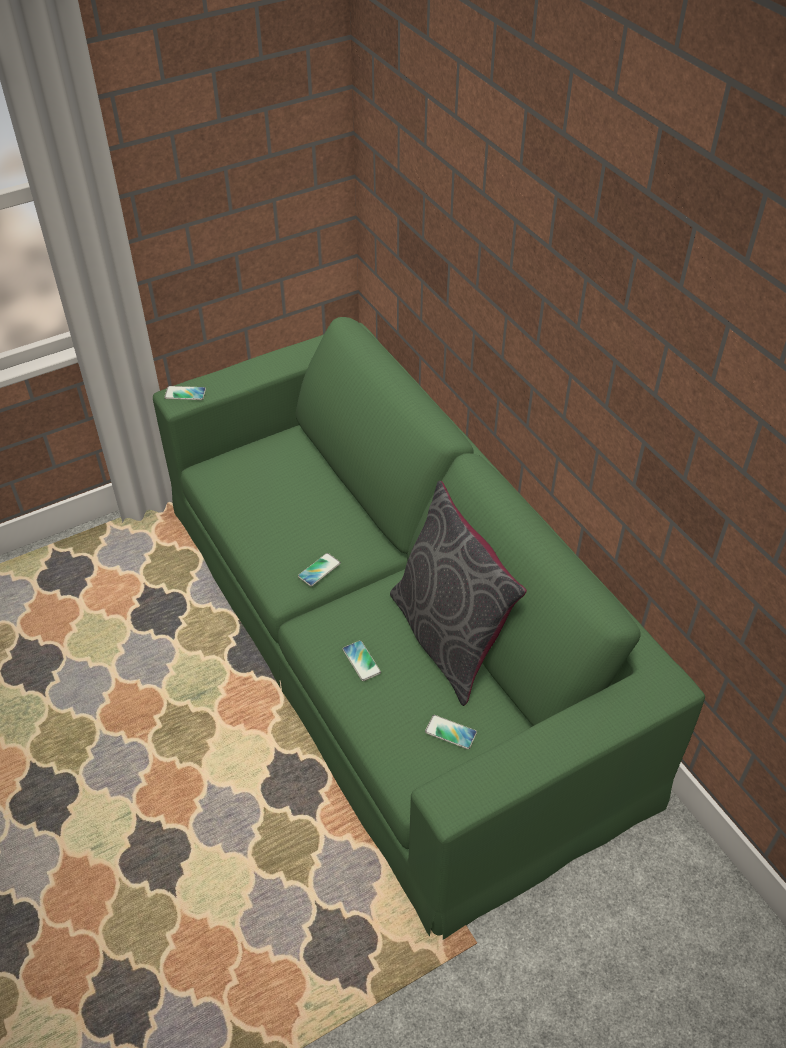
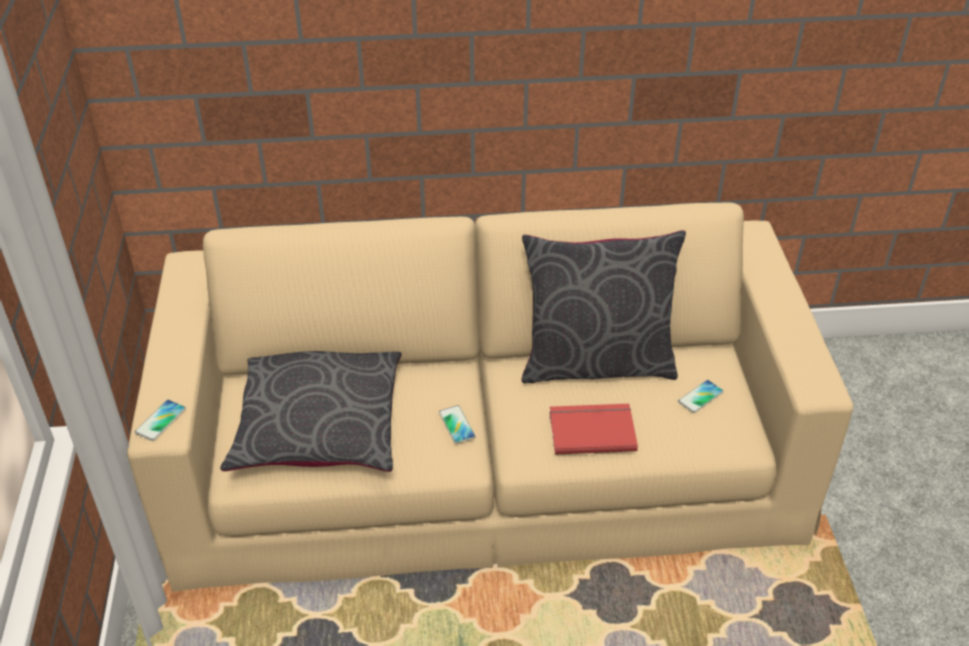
camera: 65 degrees left, 5 degrees down
green sofa [153,317,705,940] -> beige sofa [127,202,853,591]
phone [343,640,381,681] -> red book [550,404,638,455]
none -> grey pillow [220,351,402,472]

